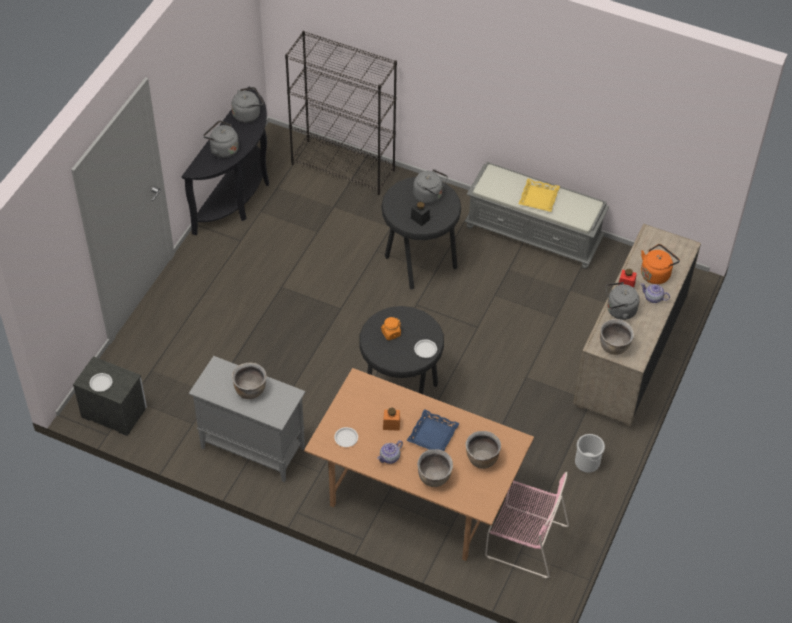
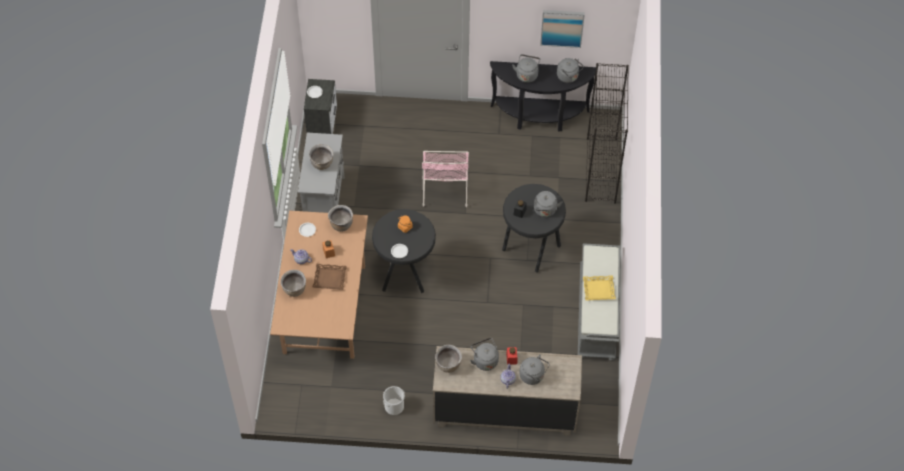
camera: 70 degrees right, 5 degrees up
blue tray [407,409,460,451] -> brown tray [313,264,347,290]
brown cooking pot [465,431,501,469] -> brown cooking pot moved to [328,205,353,232]
pink chair [485,472,569,578] -> pink chair moved to [422,151,469,208]
orange kettle [641,244,680,284] -> grey kettle [519,354,550,385]
none -> picture [540,10,585,48]

